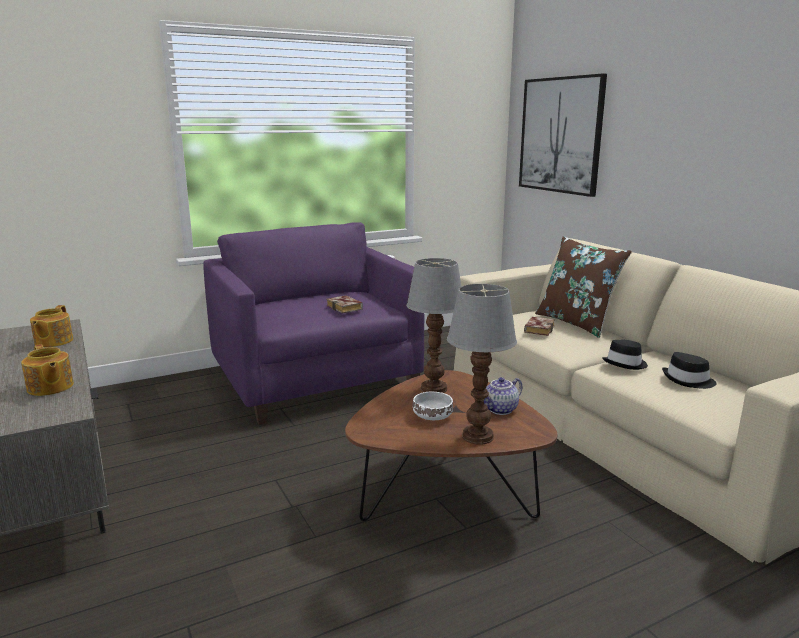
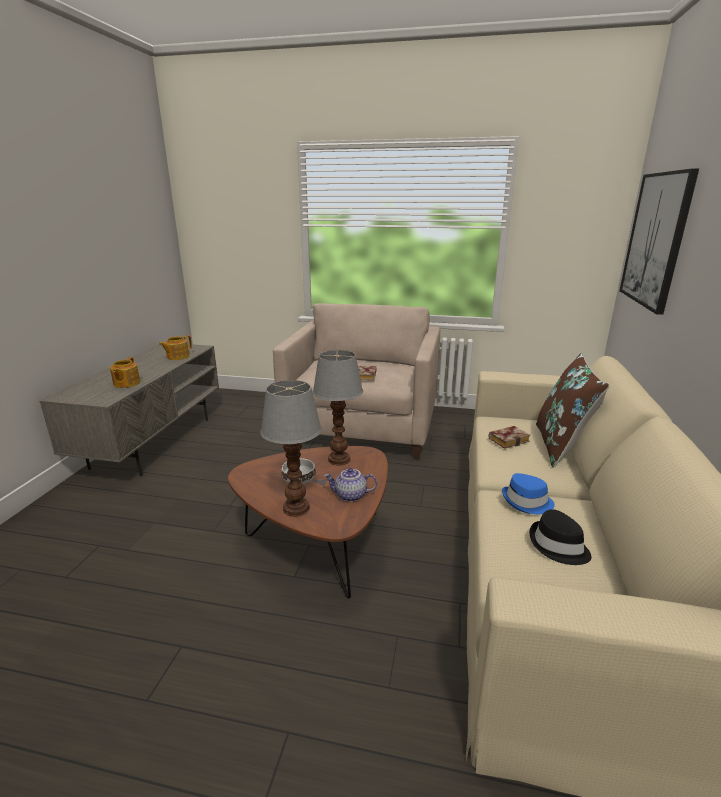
camera: 40 degrees right, 5 degrees up
purple armchair [203,222,424,425] -> beige armchair [273,303,440,460]
black hat [602,340,648,370] -> blue hat [502,473,555,514]

